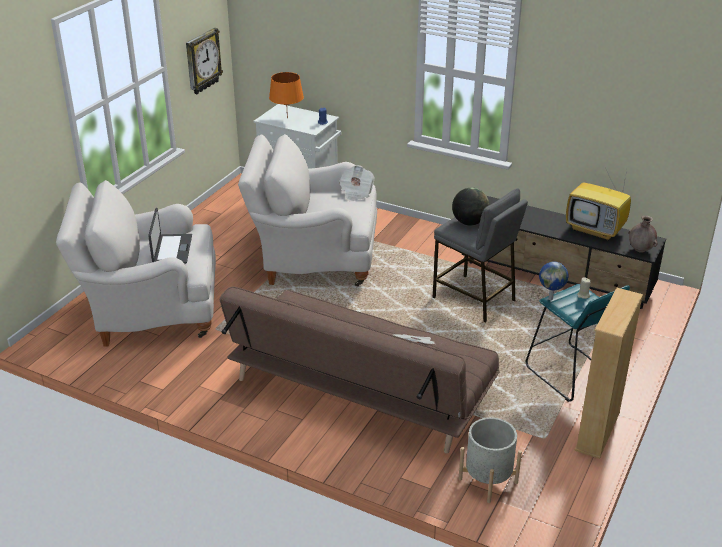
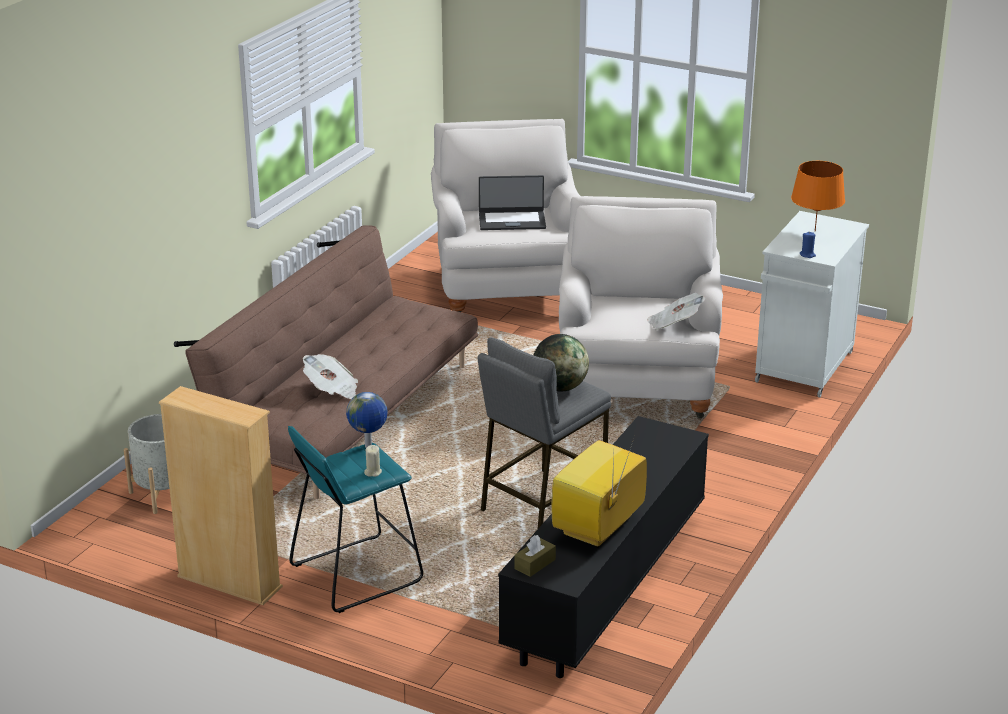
camera: 90 degrees right, 5 degrees down
wall clock [186,28,223,94] -> none
brown vase [628,215,658,253] -> brown tissue box [514,535,556,577]

